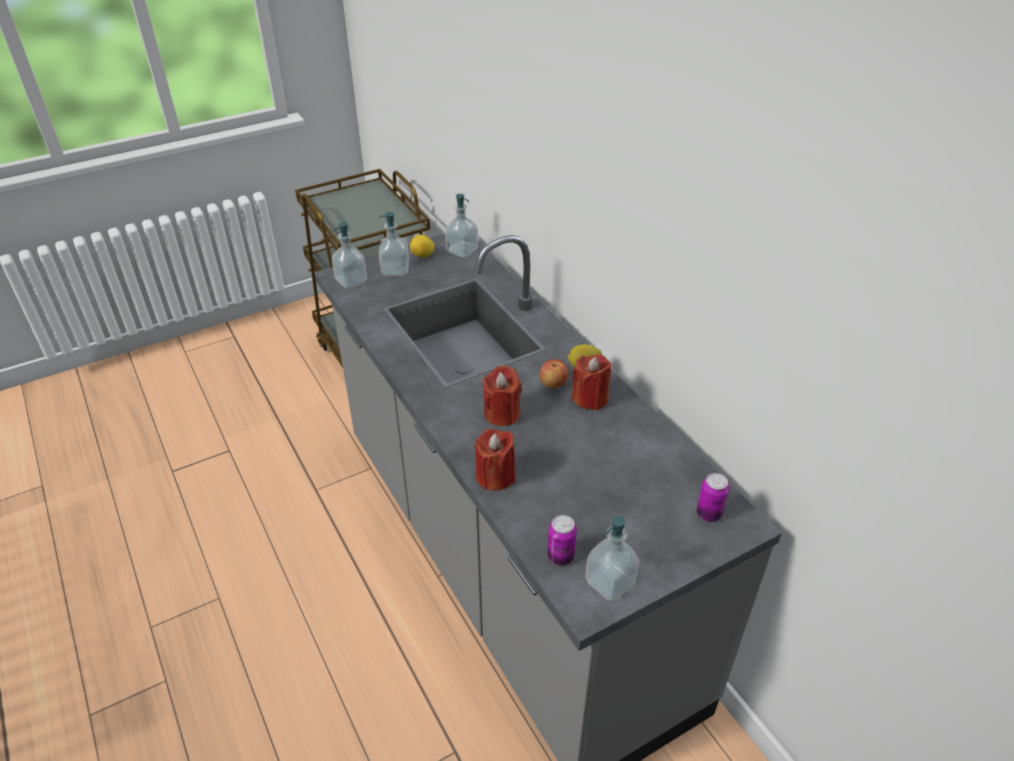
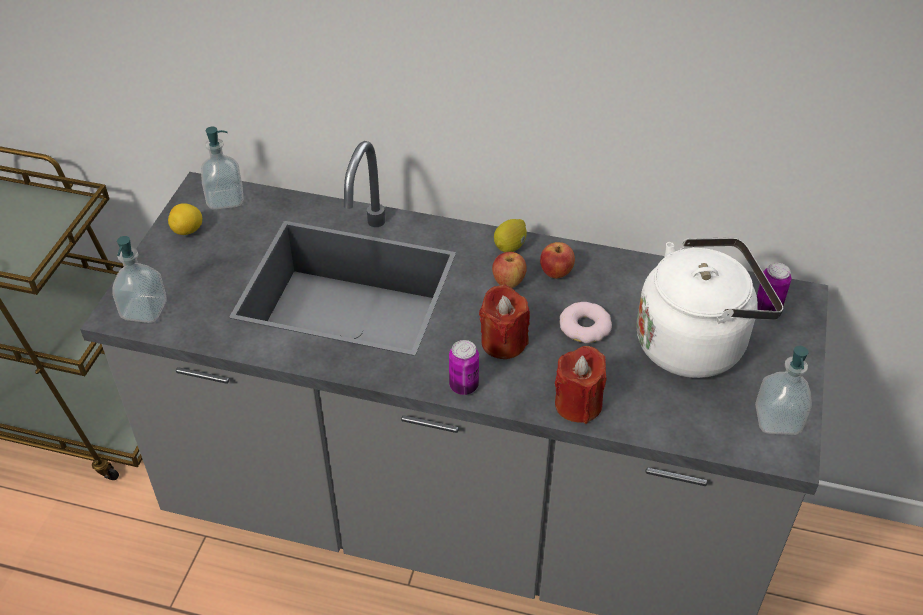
camera: 45 degrees left, 5 degrees up
soap dispenser [379,212,409,276] -> none
can [548,515,577,565] -> can moved to [449,340,479,395]
red candle [571,354,612,410] -> apple [540,242,575,279]
none -> donut [560,302,612,343]
none -> white kettle [636,237,783,378]

